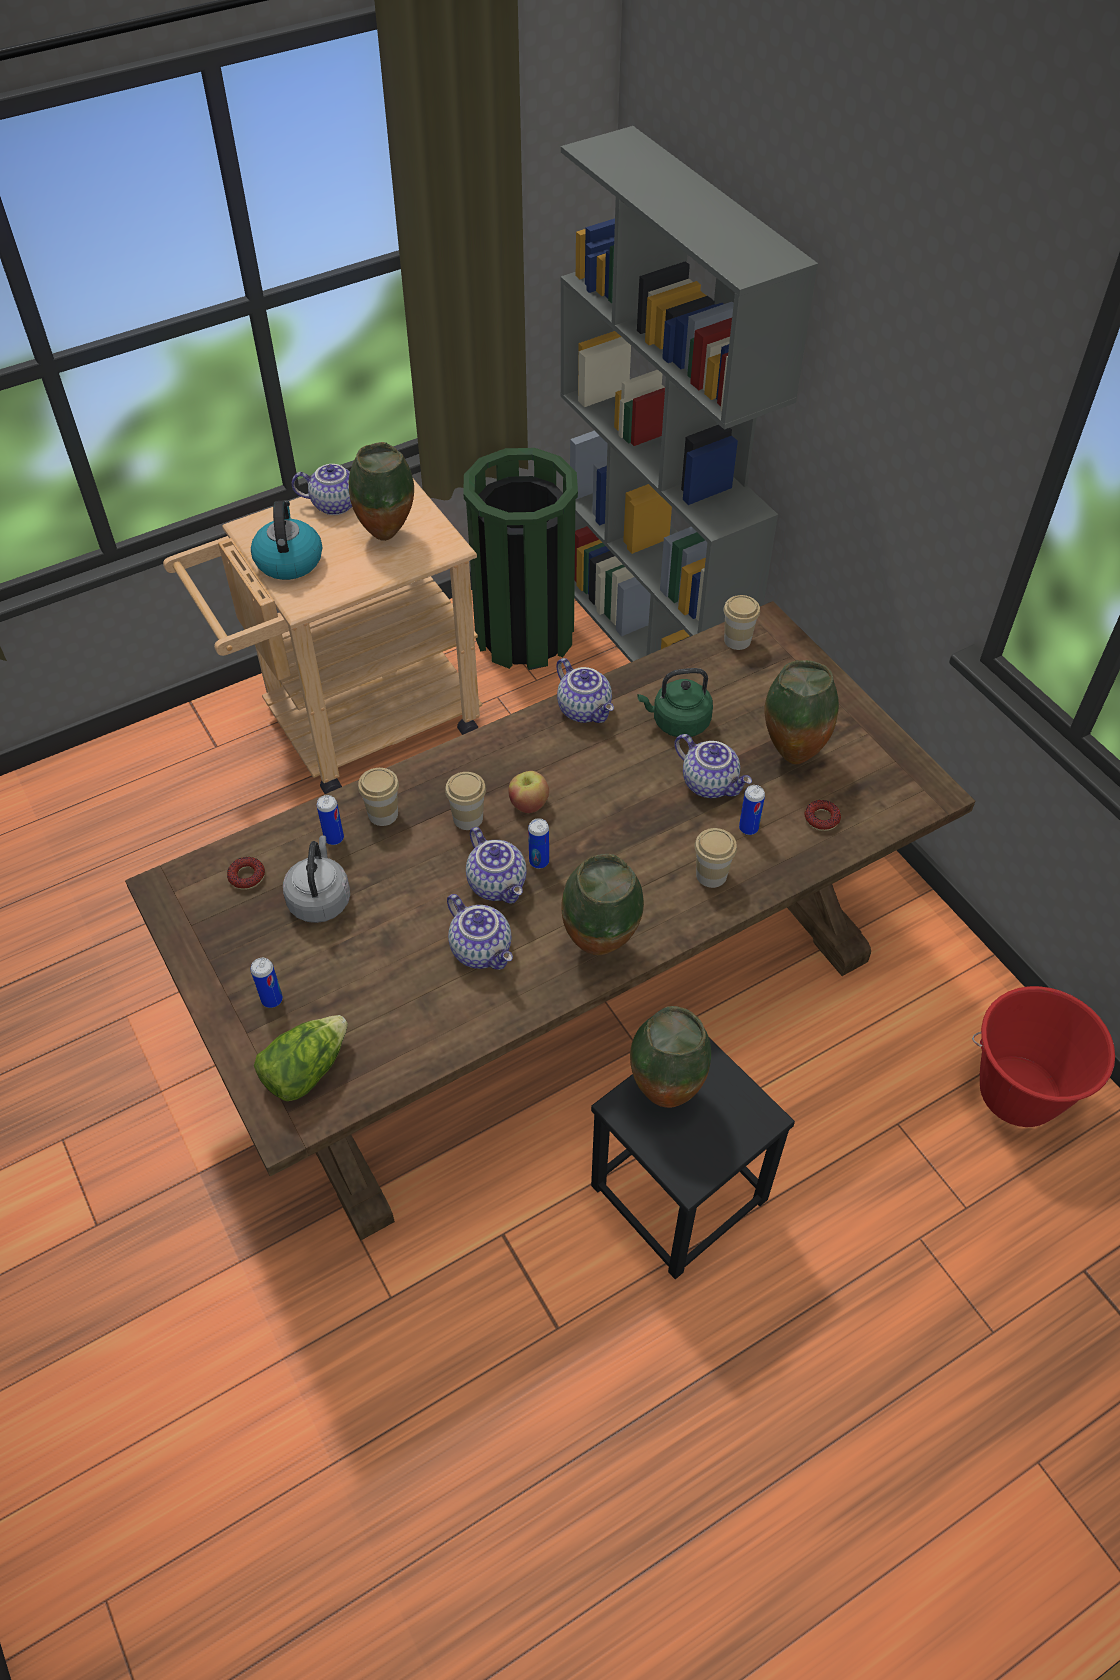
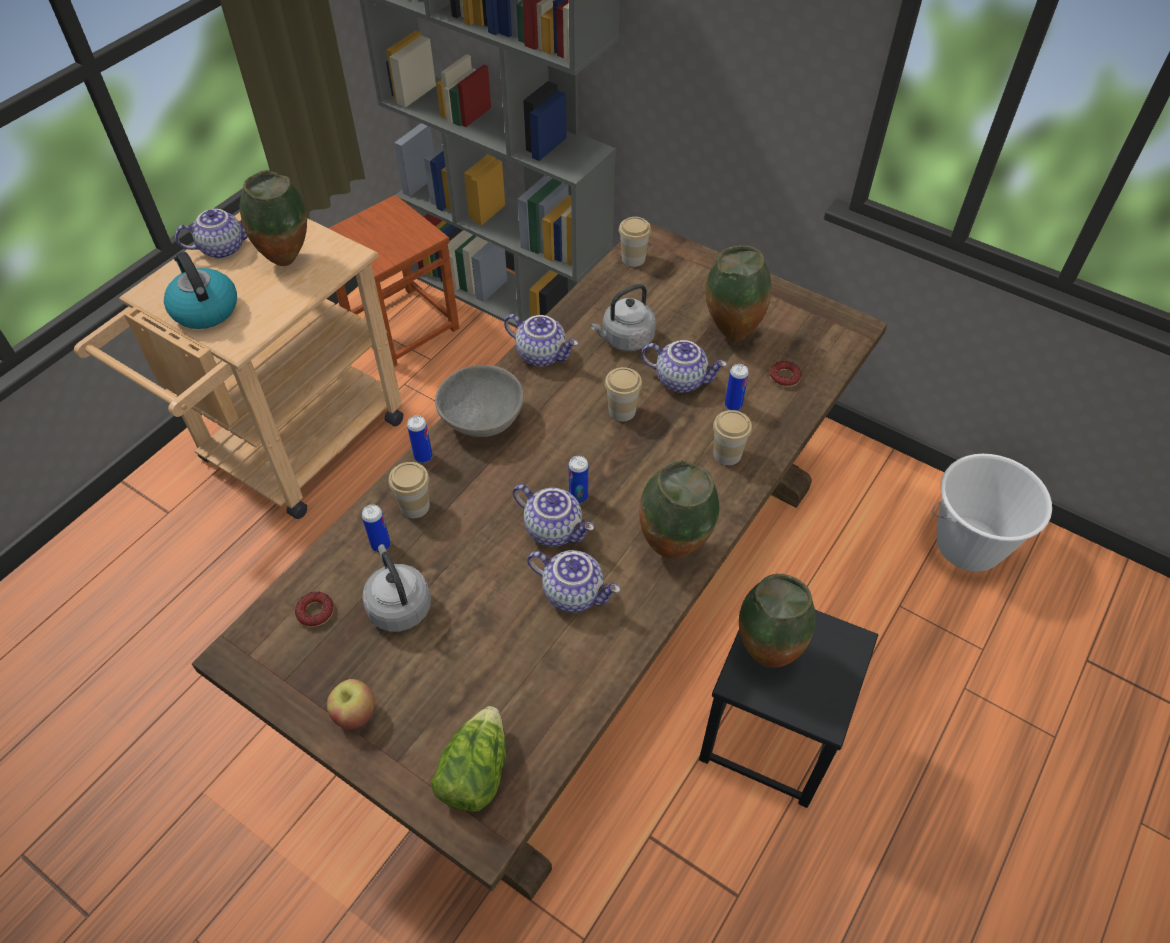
camera: 25 degrees left, 0 degrees up
can [251,958,283,1008] -> can moved to [407,416,432,463]
cup [445,772,486,830] -> cup moved to [605,367,642,421]
green trash can [463,448,578,670] -> brown stool [328,195,459,367]
apple [508,771,549,813] -> apple moved to [327,679,375,729]
green kettle [638,668,713,737] -> grey kettle [590,284,656,351]
red bucket [972,986,1115,1127] -> white bucket [932,454,1052,571]
none -> grey bowl [435,365,524,437]

